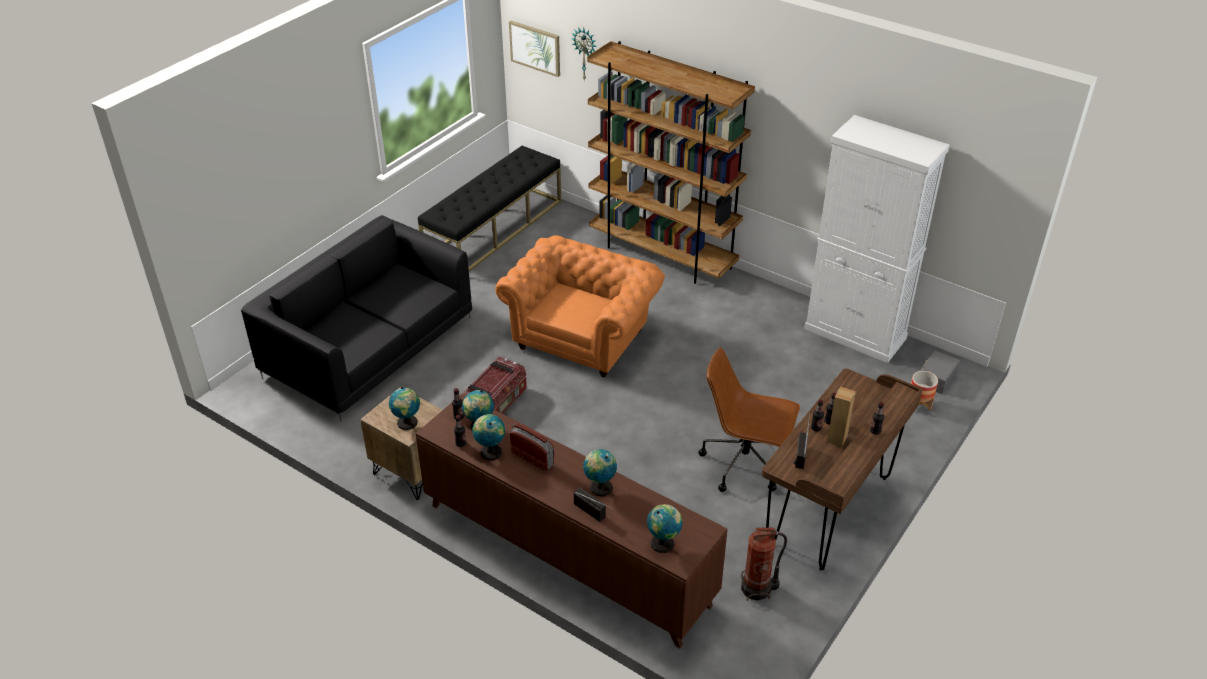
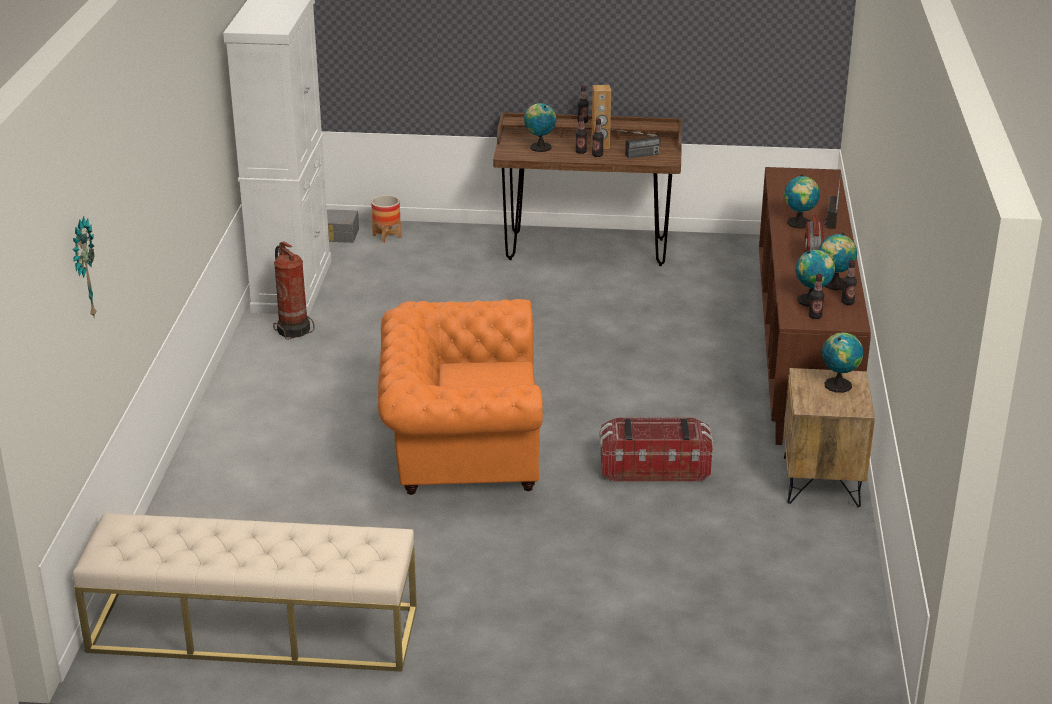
camera: 120 degrees left, 10 degrees down
black sofa [241,215,472,421] -> none
black bench [418,146,561,271] -> beige bench [73,513,417,672]
picture [509,21,560,77] -> none
brown bookcase [587,41,755,284] -> none
globe [647,504,682,553] -> globe moved to [524,103,556,152]
brown office chair [698,347,800,492] -> none
fire extinguisher [741,527,787,601] -> fire extinguisher moved to [273,241,315,340]

